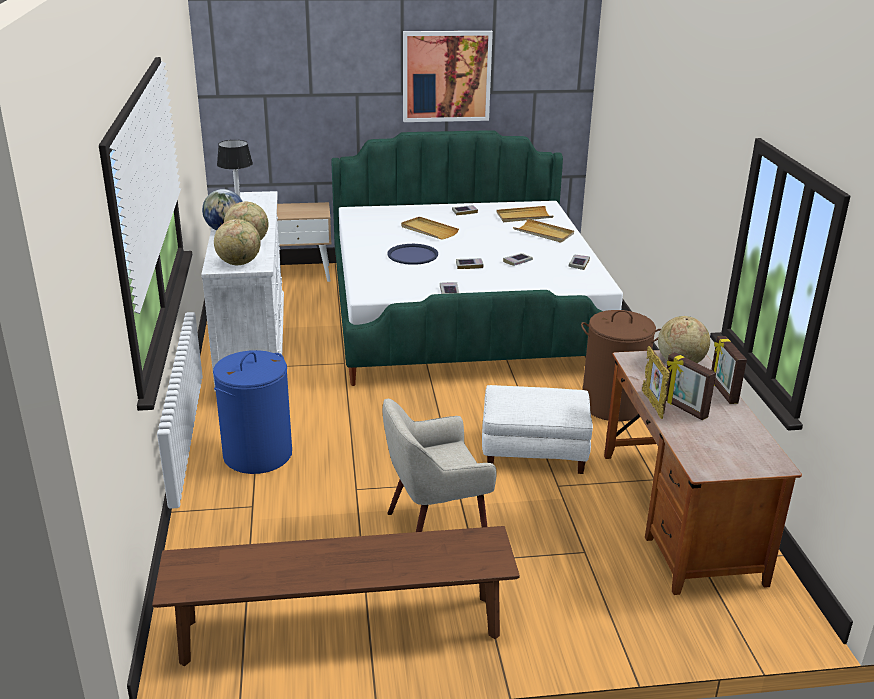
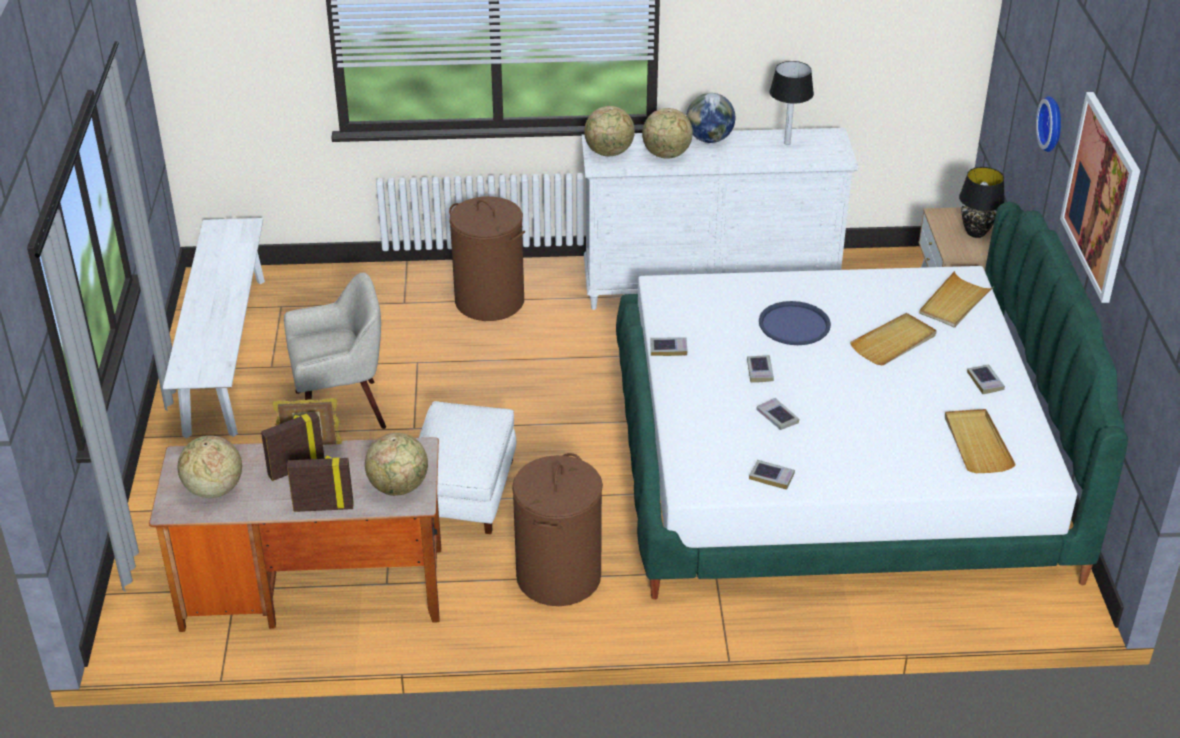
camera: 95 degrees right, 10 degrees up
brown bench [152,526,520,666] -> white bench [163,218,265,438]
blue laundry basket [213,350,292,474] -> brown laundry basket [449,196,525,321]
beige armchair [383,399,497,532] -> beige armchair turned 90 degrees clockwise [284,272,386,429]
beige tray [513,219,574,243] -> beige tray moved to [919,271,994,328]
none -> globe [178,435,242,498]
none -> black table lamp [959,167,1005,238]
none -> wall clock [1036,96,1061,152]

